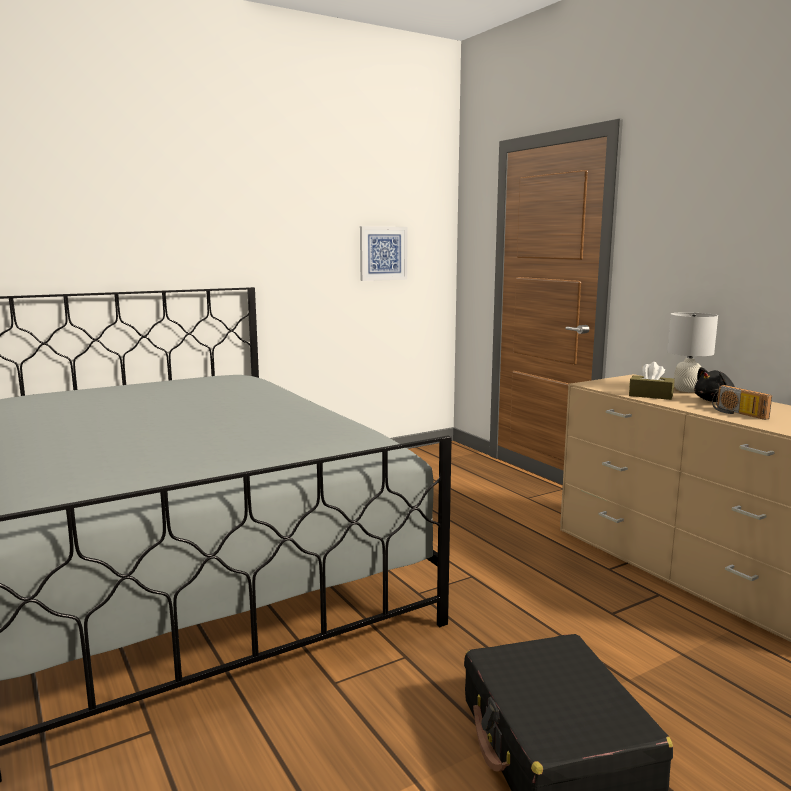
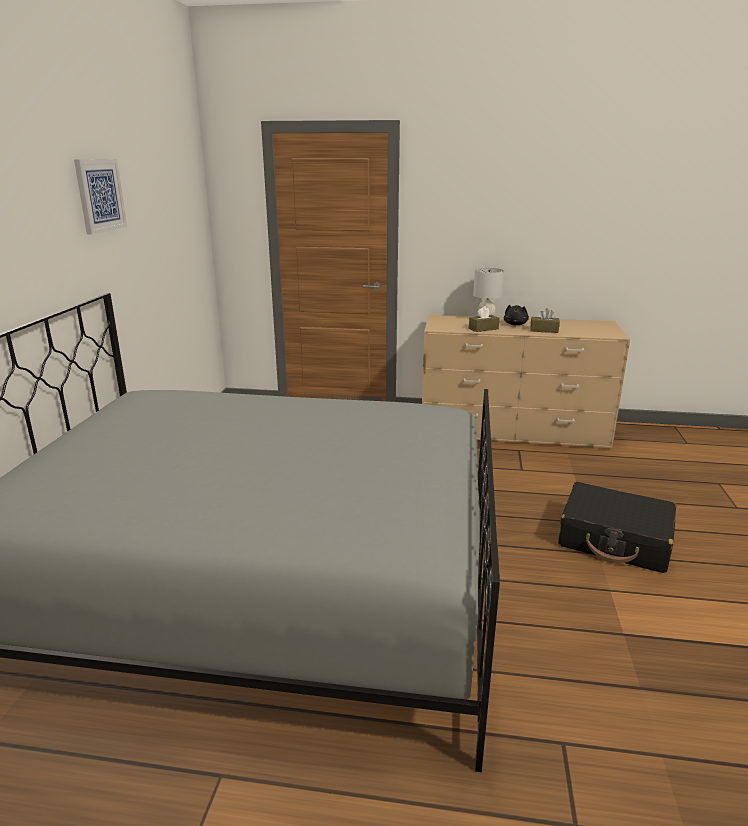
camera: 50 degrees left, 10 degrees up
picture [360,226,407,281] -> picture moved to [74,159,127,234]
radio [712,385,772,420] -> brown tissue box [530,308,560,333]

